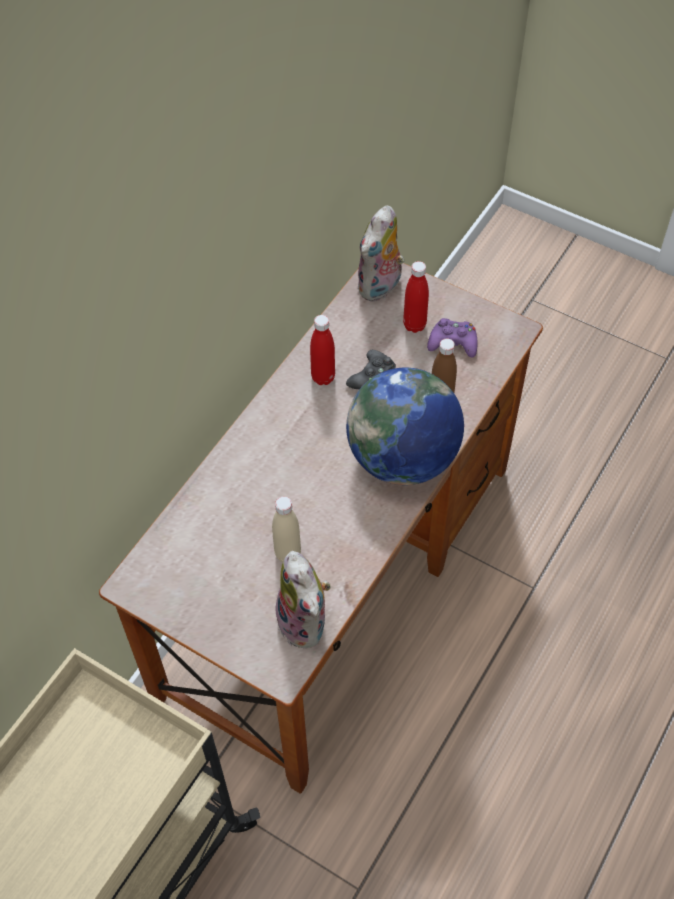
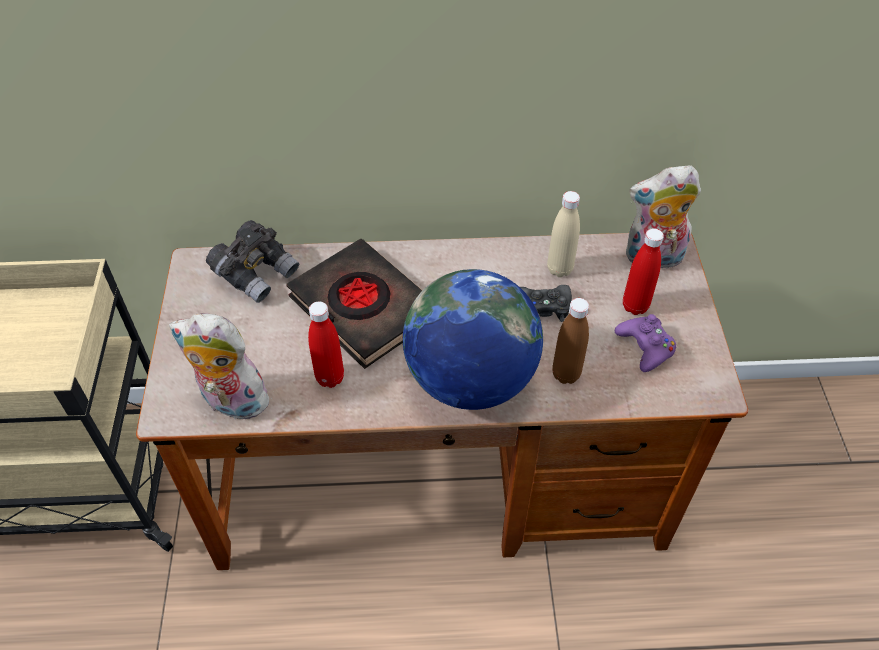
camera: 55 degrees right, 5 degrees down
beige bottle [272,496,301,562] -> beige bottle moved to [547,191,580,277]
plush toy [276,551,331,648] -> plush toy turned 75 degrees clockwise [169,313,277,424]
red bottle [310,315,335,385] -> red bottle moved to [308,301,344,388]
none -> grey binoculars [206,220,299,303]
none -> black book [286,239,423,369]

